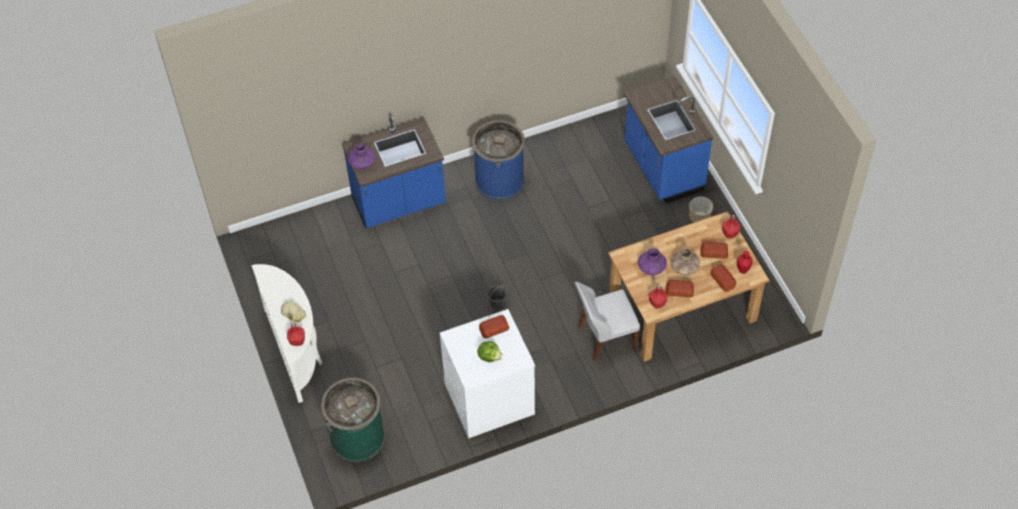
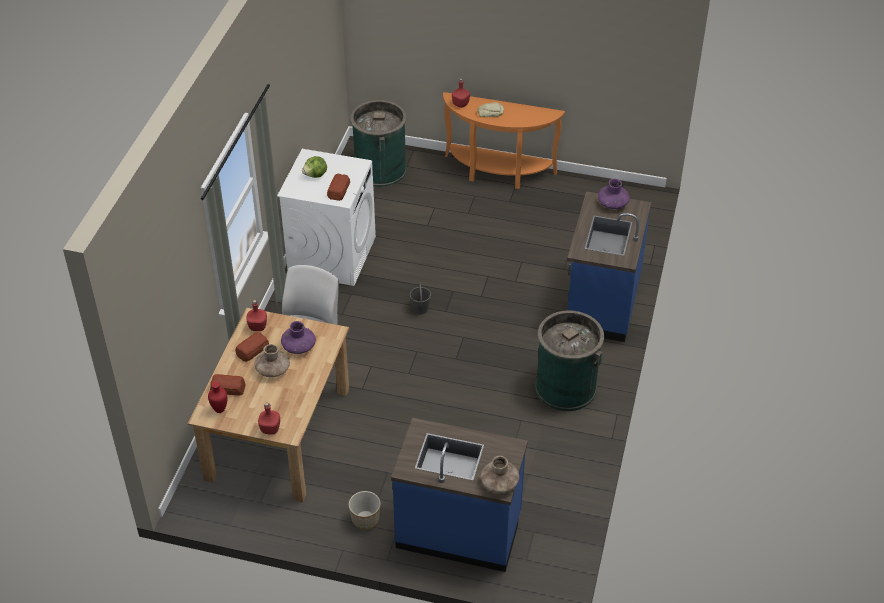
camera: 125 degrees right, 10 degrees down
white console table [251,264,322,403] -> orange console table [443,92,565,189]
blue trash can [472,120,525,200] -> green trash can [535,310,604,411]
bread [700,242,728,259] -> none
none -> brown vase [481,456,519,493]

